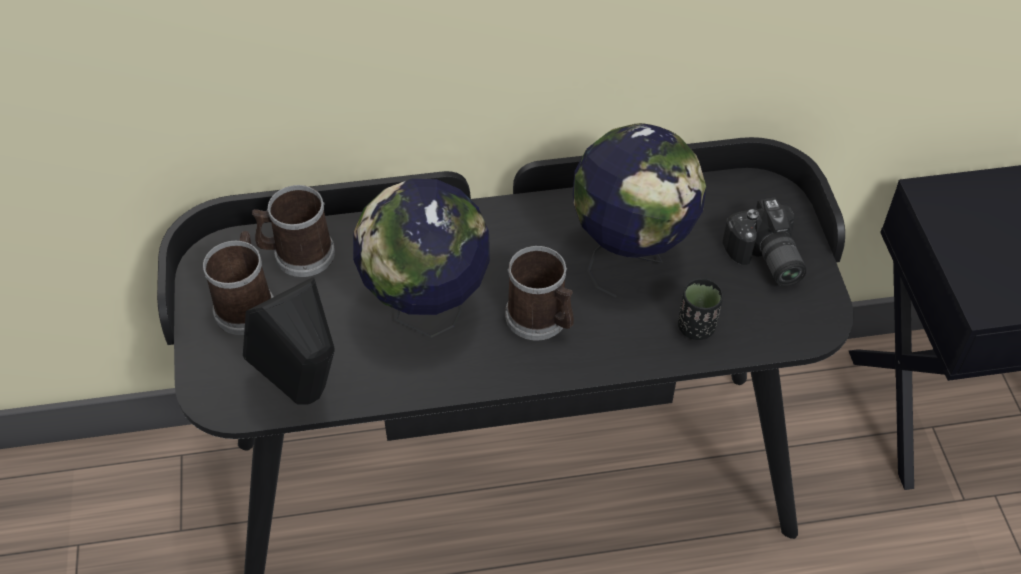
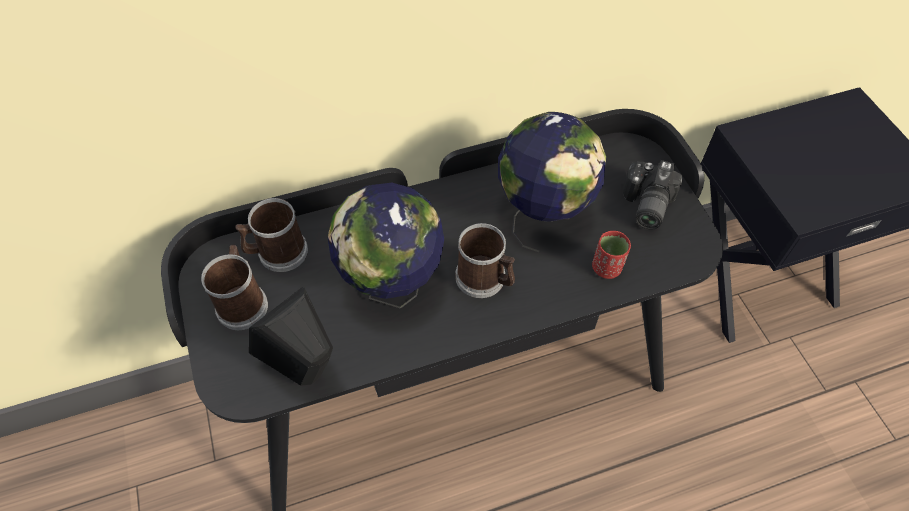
camera: 10 degrees left, 5 degrees up
black cup [678,278,723,340] -> red cup [592,231,631,279]
camera [723,197,806,286] -> camera turned 45 degrees clockwise [623,160,683,229]

